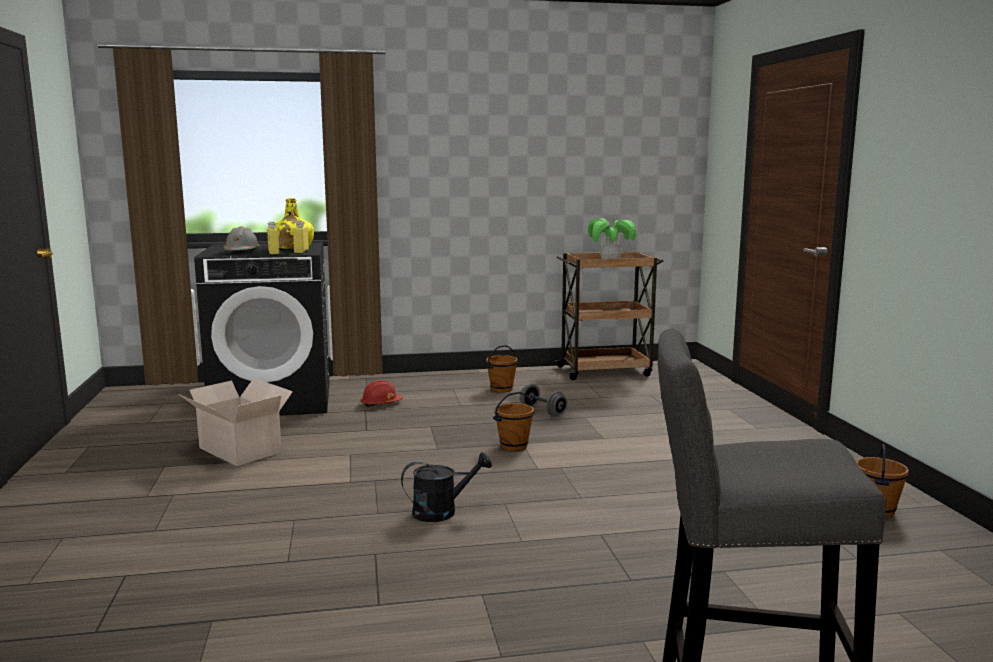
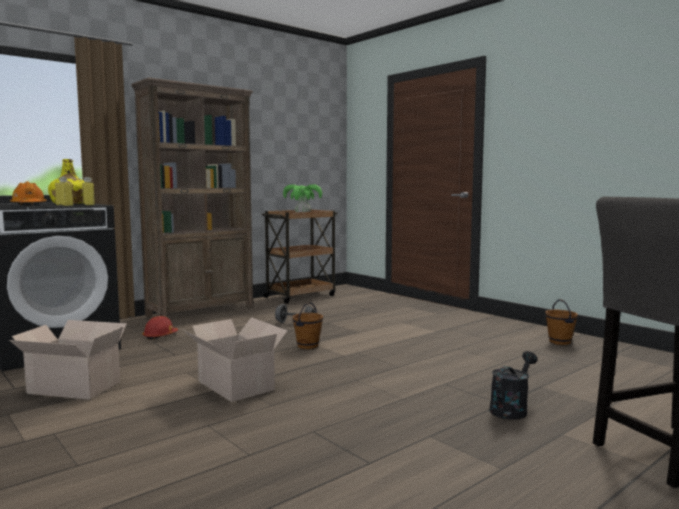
camera: 30 degrees left, 5 degrees down
grey hard hat [224,226,260,250] -> orange hard hat [10,182,46,206]
black watering can [401,452,492,522] -> black watering can moved to [489,351,538,420]
brown bucket [486,345,518,393] -> none
none -> brown bookcase [131,77,254,317]
none -> cardboard box [182,317,288,402]

